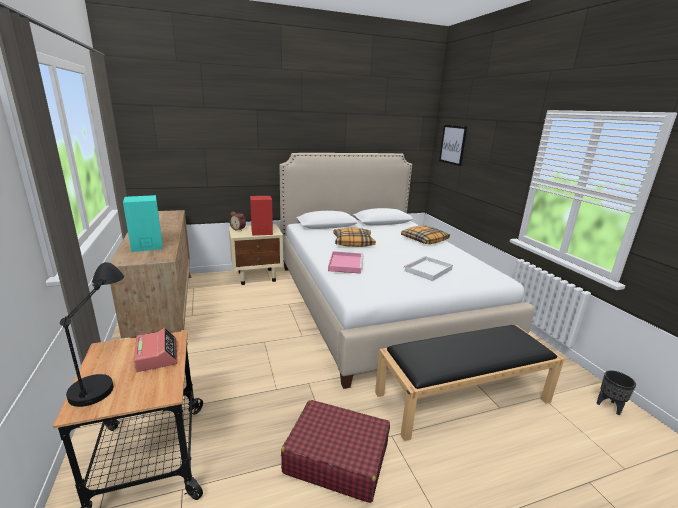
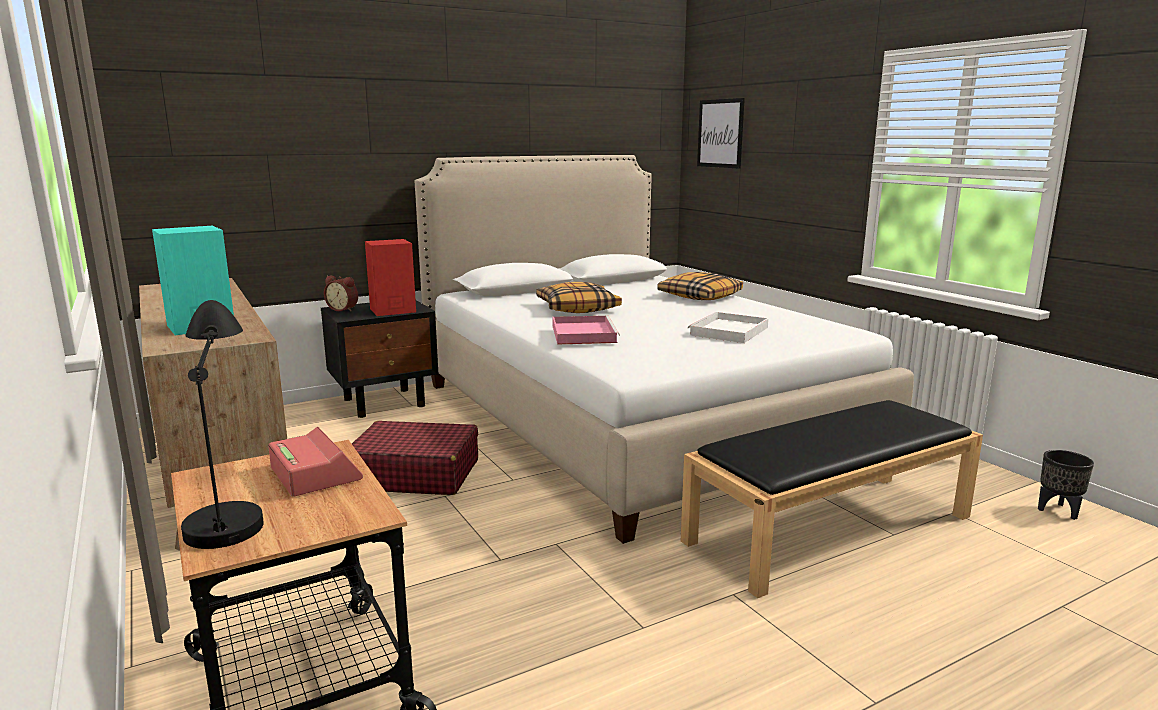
camera: 10 degrees left, 5 degrees down
beige nightstand [229,224,283,285] -> black nightstand [321,300,438,418]
red suitcase [281,400,390,503] -> red suitcase moved to [352,421,478,495]

